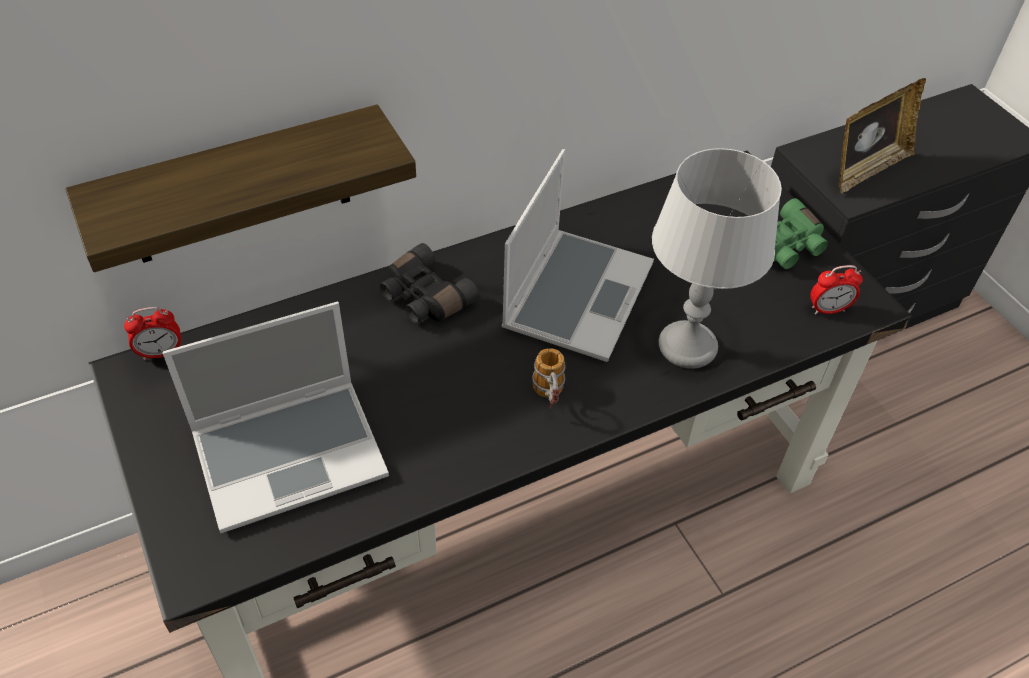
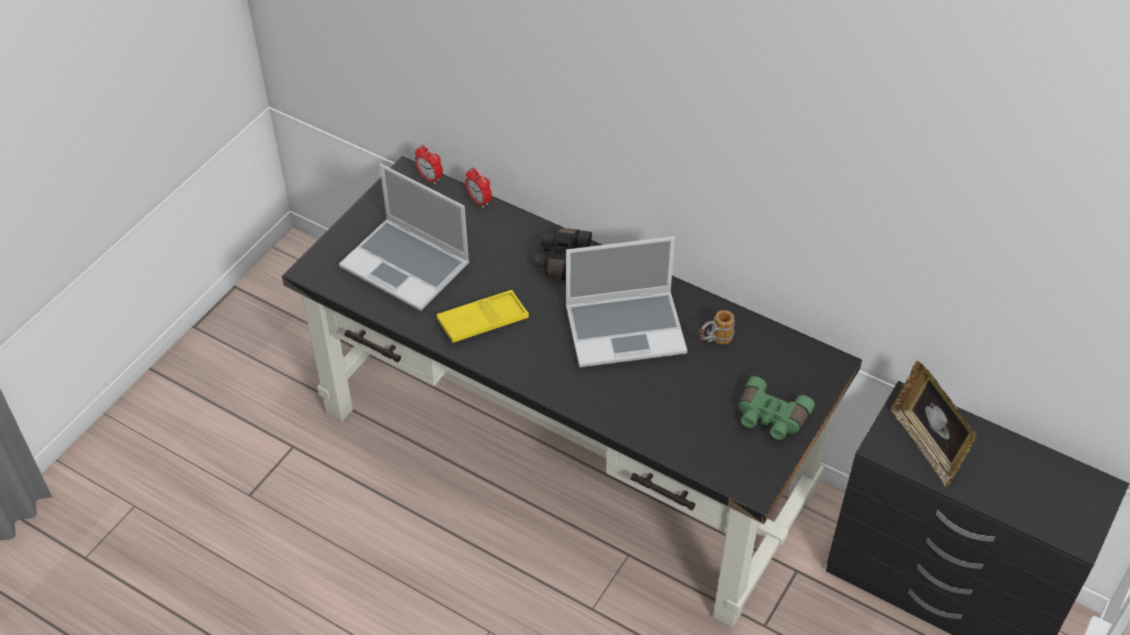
camera: 60 degrees right, 0 degrees up
shelf [65,104,416,272] -> none
mug [532,348,566,408] -> mug moved to [699,310,735,344]
grey table lamp [652,148,782,369] -> none
alarm clock [810,265,863,314] -> alarm clock moved to [465,167,492,208]
picture frame [839,78,926,194] -> picture frame turned 45 degrees clockwise [891,361,977,487]
none -> yellow tray [437,290,529,343]

